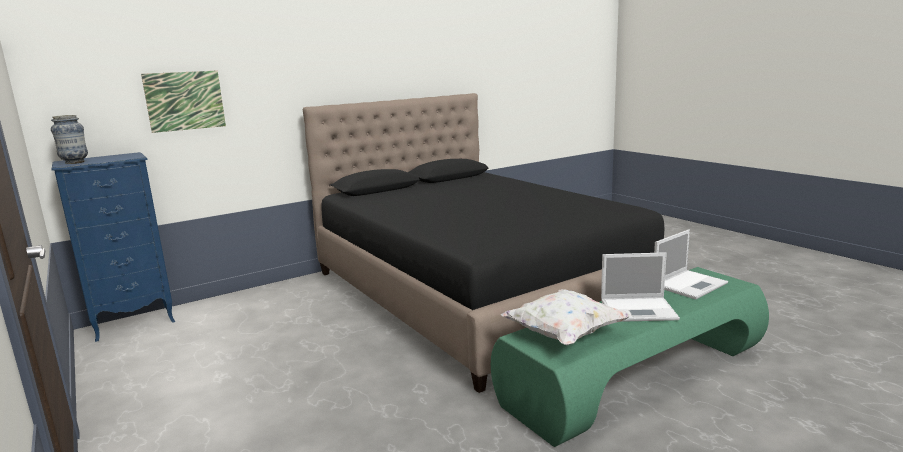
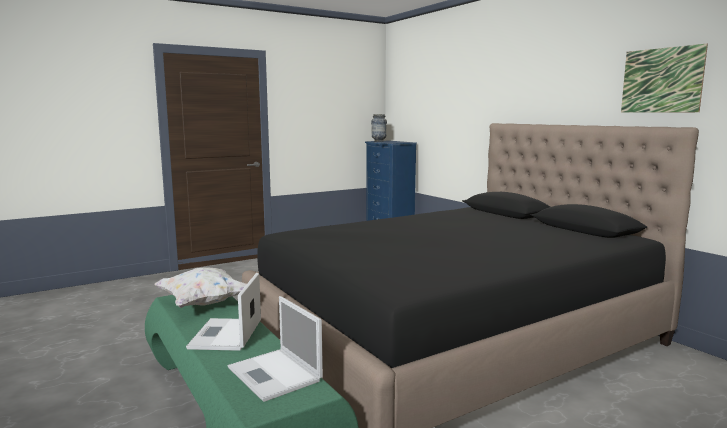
camera: 90 degrees right, 5 degrees down
picture [141,70,226,133] -> picture moved to [621,44,708,112]

